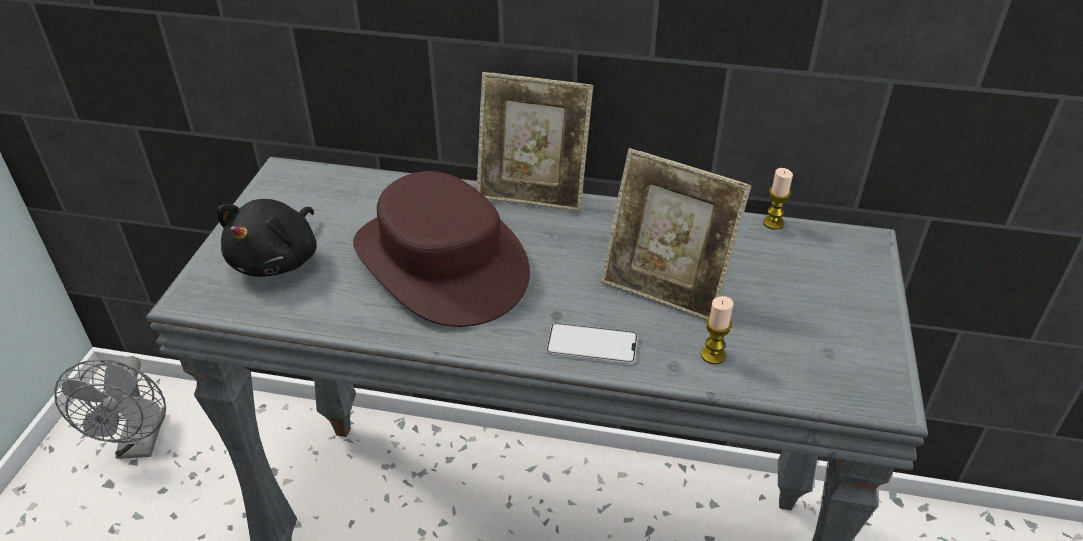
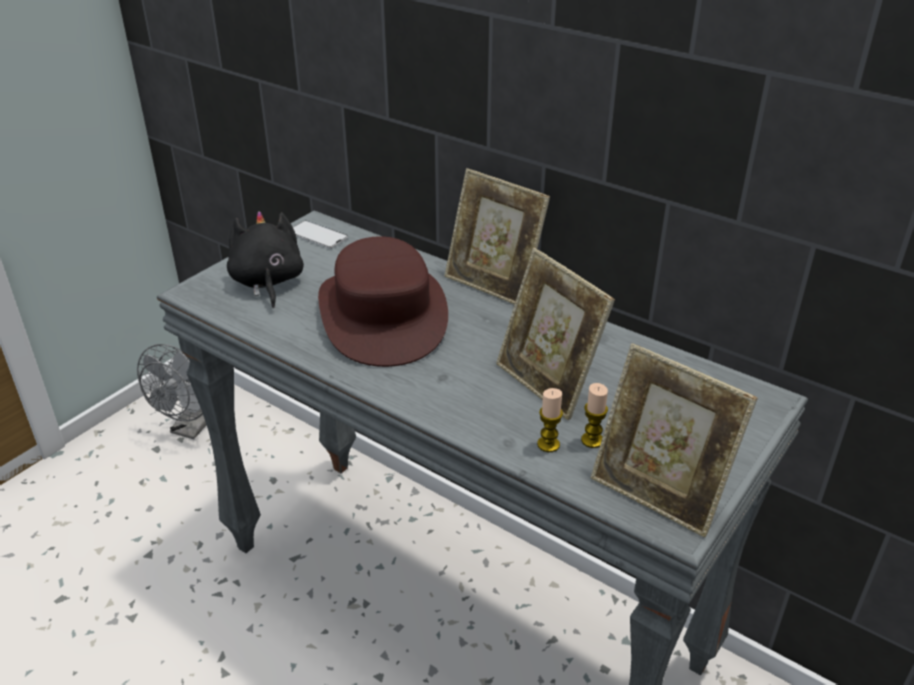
camera: 25 degrees right, 5 degrees down
black plush toy [216,199,317,277] -> black plush toy turned 120 degrees clockwise [227,211,304,308]
phone [546,323,638,364] -> phone moved to [293,221,348,249]
candle [763,168,793,230] -> candle moved to [581,383,608,448]
none -> picture frame [591,343,758,538]

